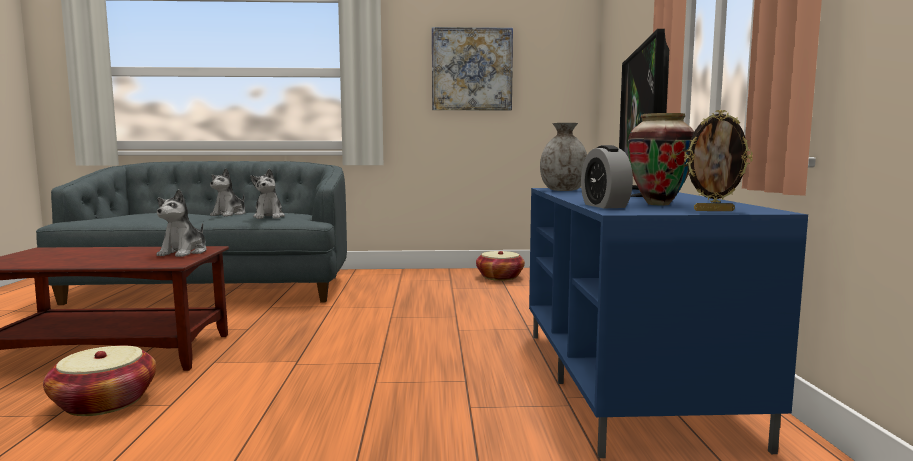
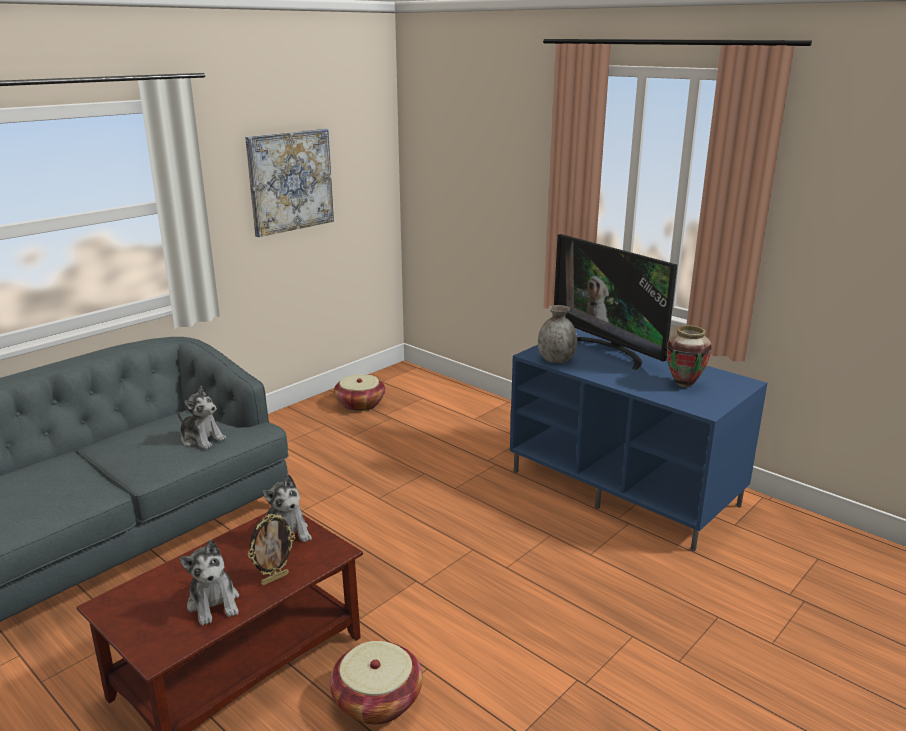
camera: 45 degrees left, 15 degrees up
plush toy [210,168,245,216] -> plush toy moved to [179,540,239,626]
alarm clock [581,145,633,208] -> none
picture frame [684,110,753,211] -> picture frame moved to [248,514,295,586]

